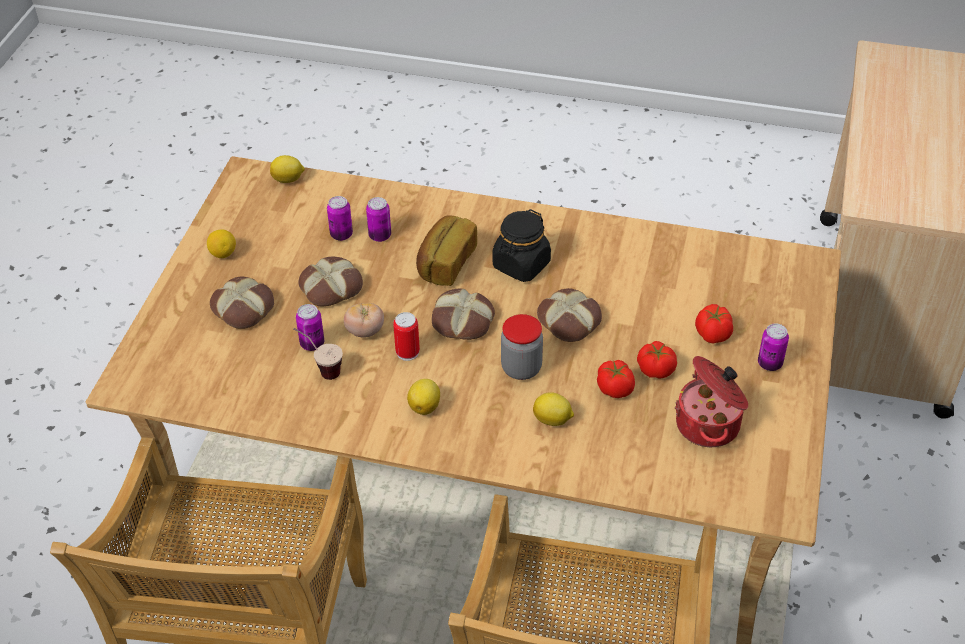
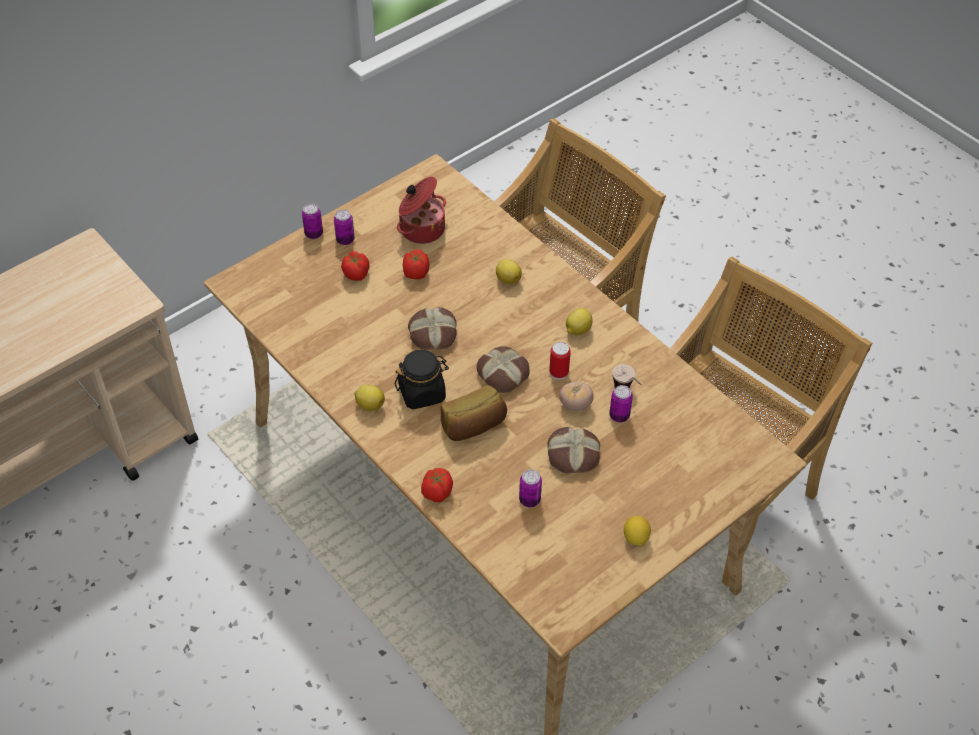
camera: 145 degrees left, 5 degrees up
bread [210,277,274,329] -> none
lemon [270,155,305,183] -> lemon moved to [354,385,385,412]
can [366,197,391,242] -> can moved to [302,204,323,239]
jar [501,314,543,380] -> none
tomato [597,360,635,398] -> tomato moved to [421,468,453,502]

